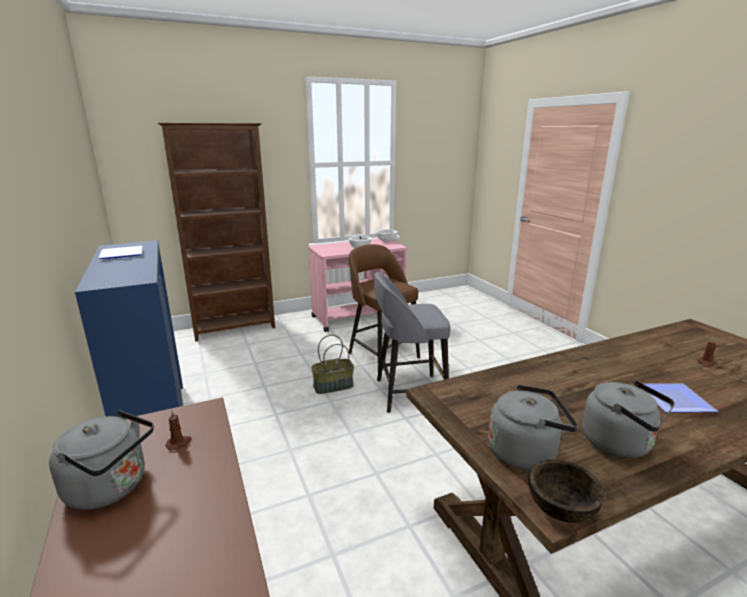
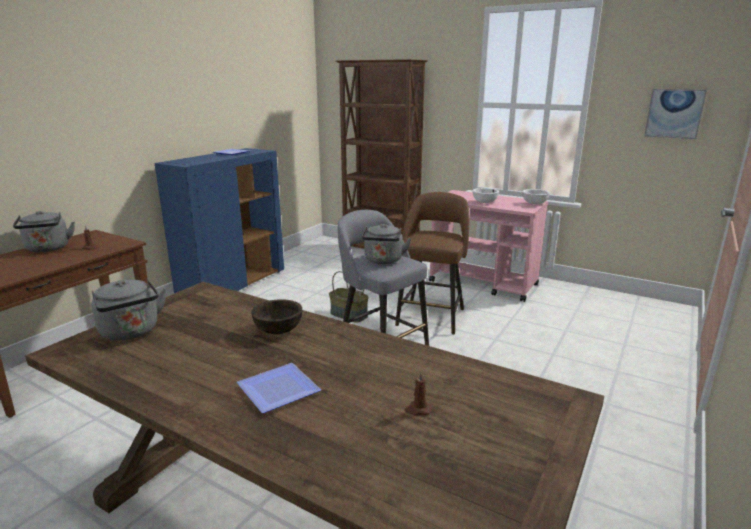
camera: 55 degrees right, 0 degrees up
brown bowl [529,459,605,523] -> brown bowl moved to [251,299,302,334]
grey kettle [582,381,675,458] -> grey kettle moved to [362,224,411,264]
none -> picture [644,89,707,139]

